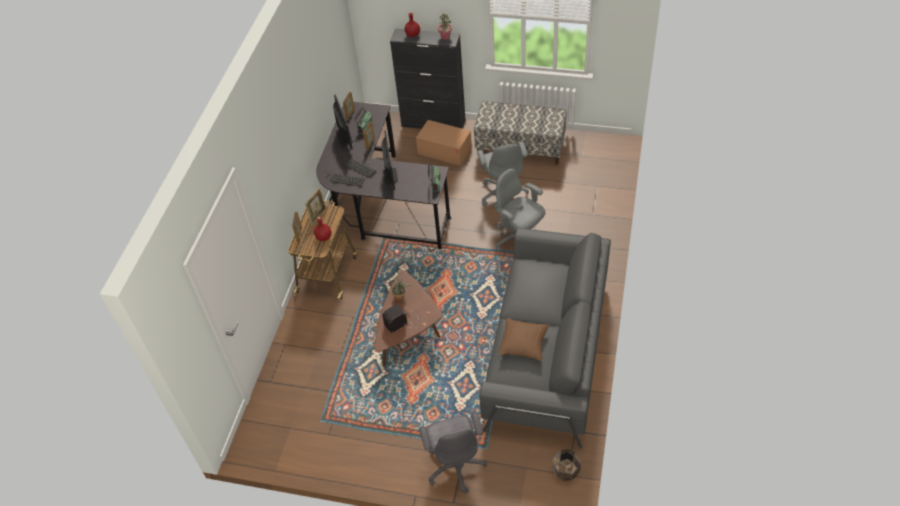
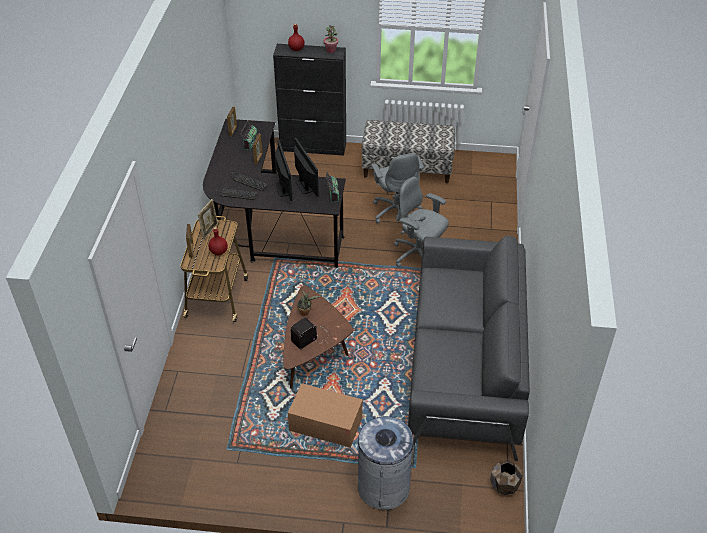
camera: 10 degrees left, 5 degrees down
monitor [333,95,353,149] -> monitor moved to [294,138,319,197]
cardboard box [416,120,472,166] -> cardboard box moved to [288,383,363,448]
grey office chair [419,412,487,493] -> grey trash can [358,416,416,510]
brown pillow [499,318,549,361] -> none

